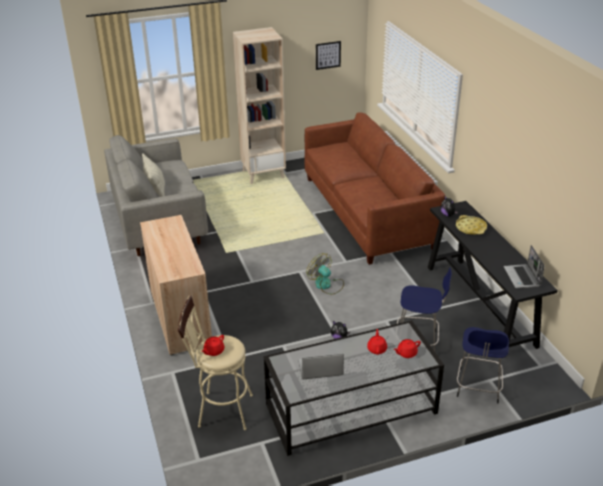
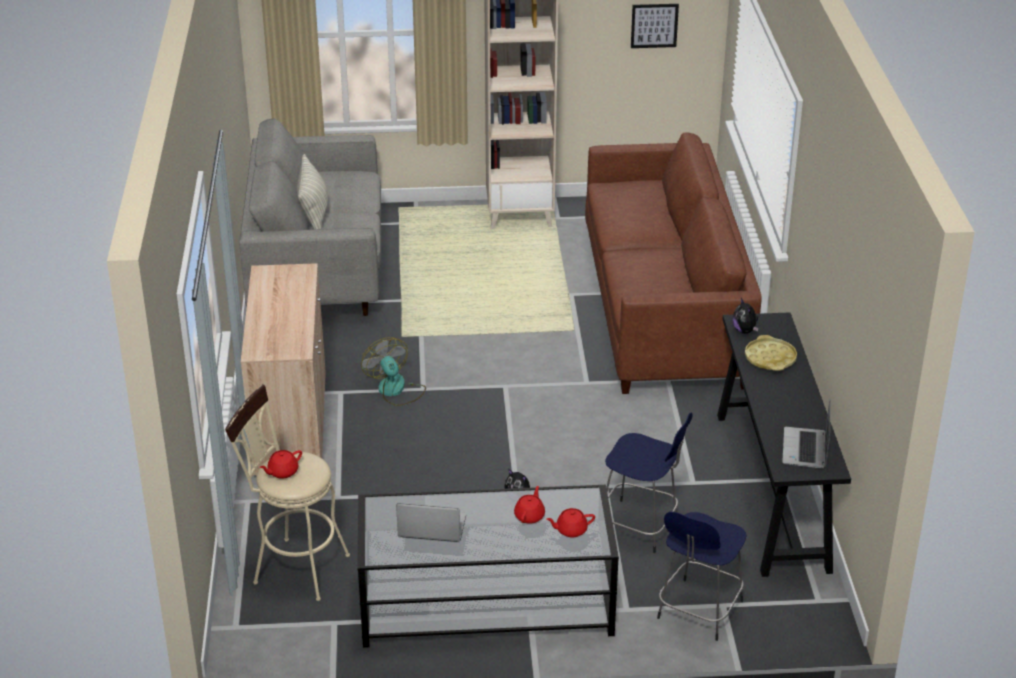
camera: 15 degrees right, 0 degrees up
fan [307,253,344,294] -> fan moved to [361,337,426,406]

